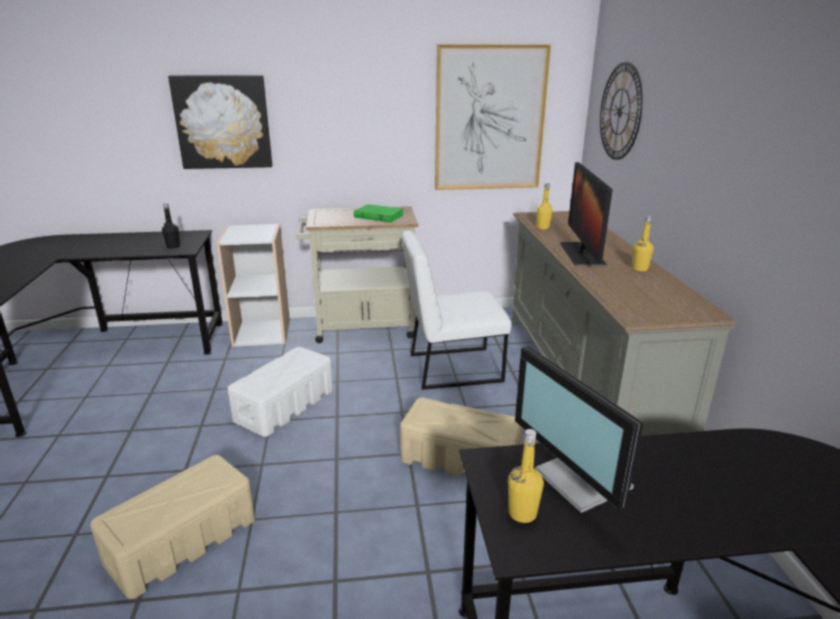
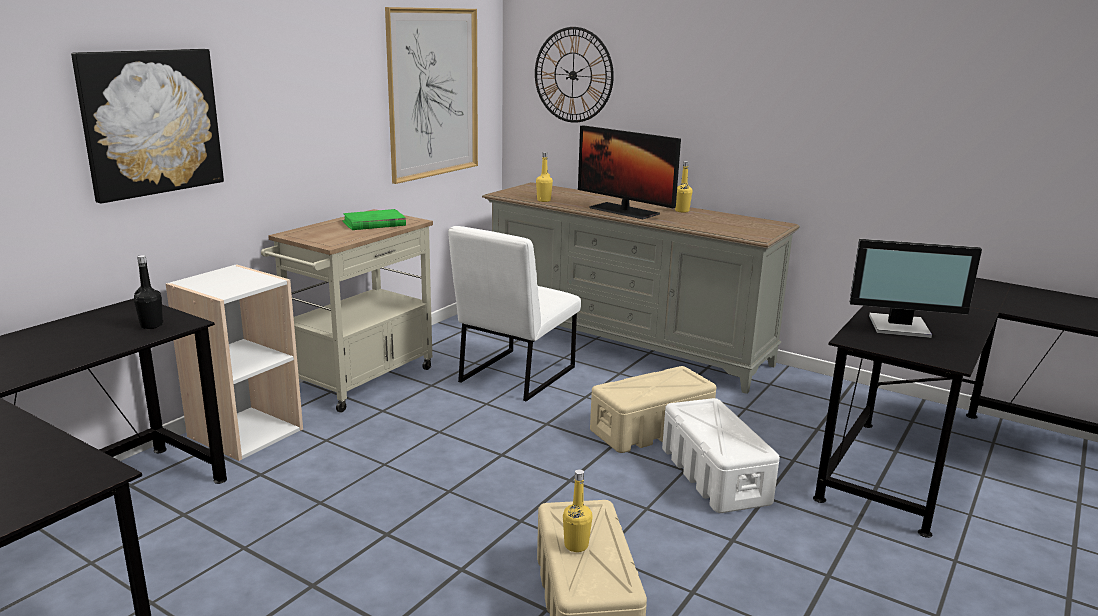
camera: 50 degrees left, 5 degrees down
white storage box [228,347,333,437] -> white storage box moved to [662,398,780,513]
yellow bottle [508,429,544,523] -> yellow bottle moved to [563,469,592,552]

